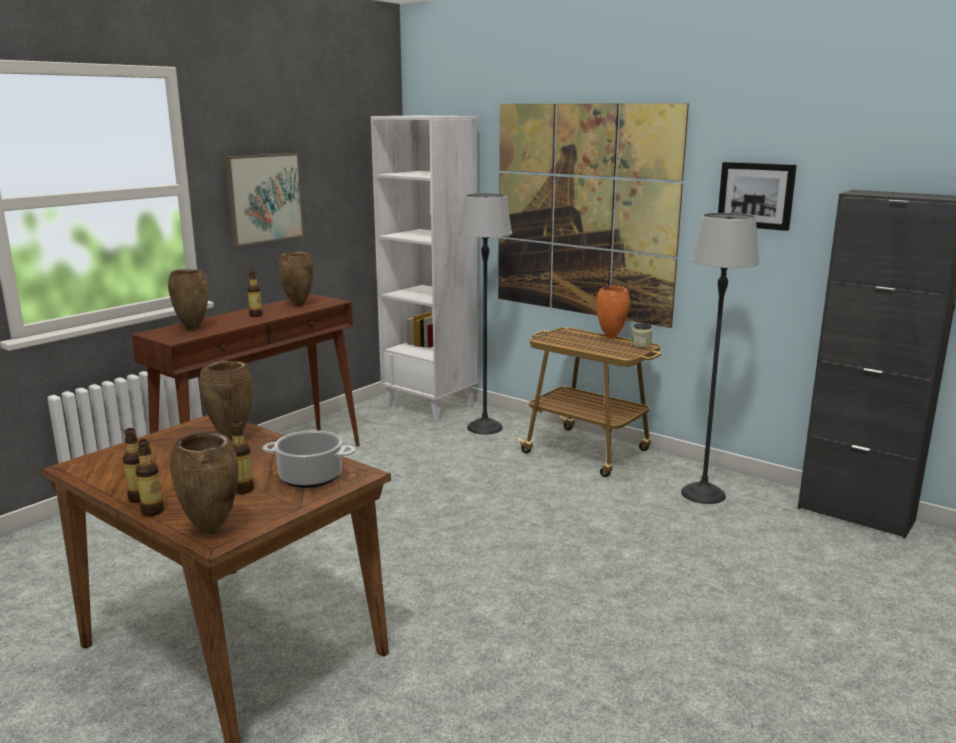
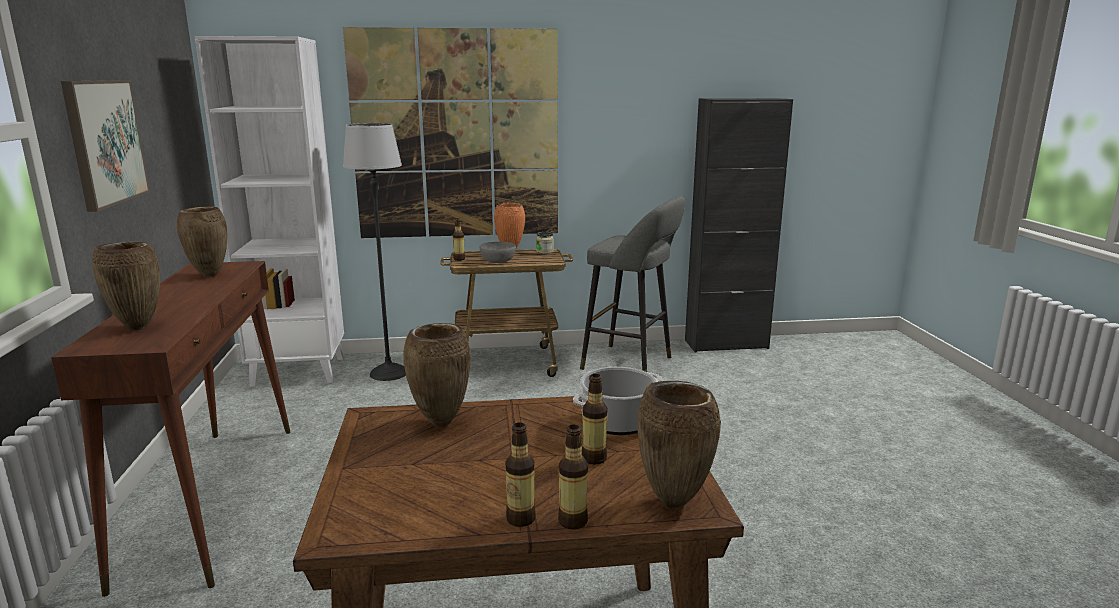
camera: 45 degrees left, 0 degrees up
bottle [247,271,262,317] -> bottle moved to [453,218,465,261]
floor lamp [681,213,759,504] -> grey stool [580,197,685,372]
picture [718,162,797,231] -> none
none -> grey bowl [480,242,516,263]

